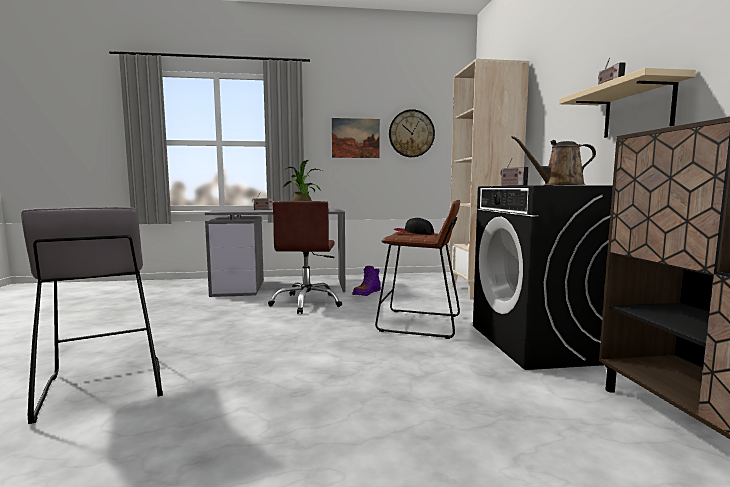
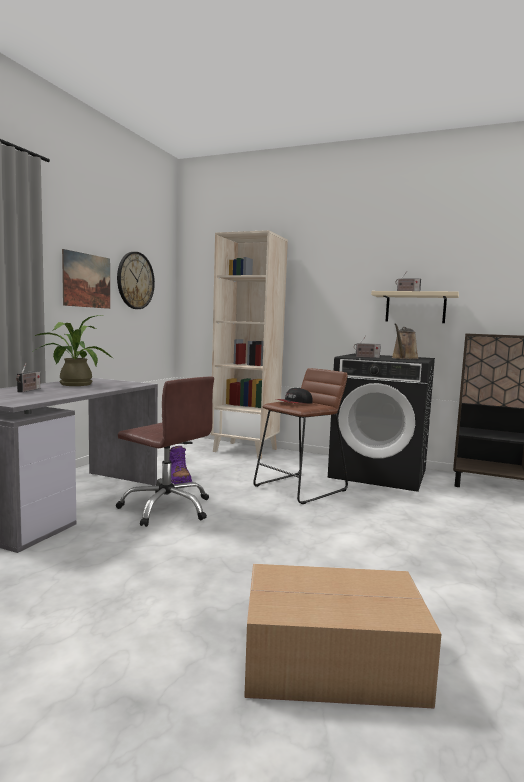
camera: 60 degrees left, 0 degrees up
grey stool [21,207,163,424] -> cardboard box [244,564,441,709]

